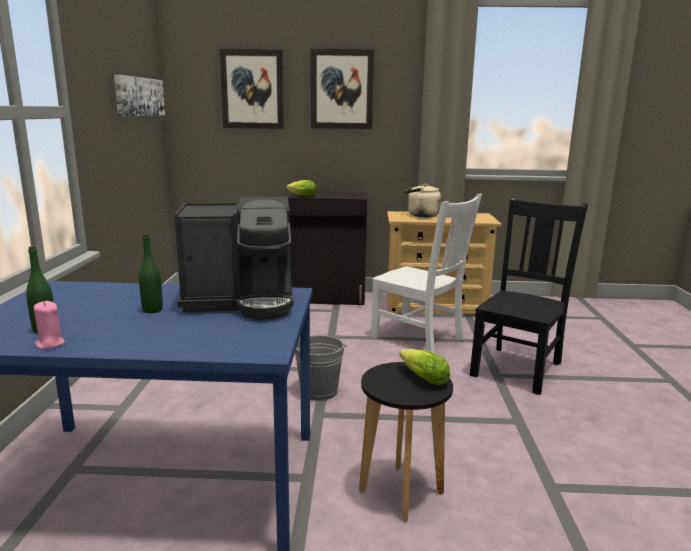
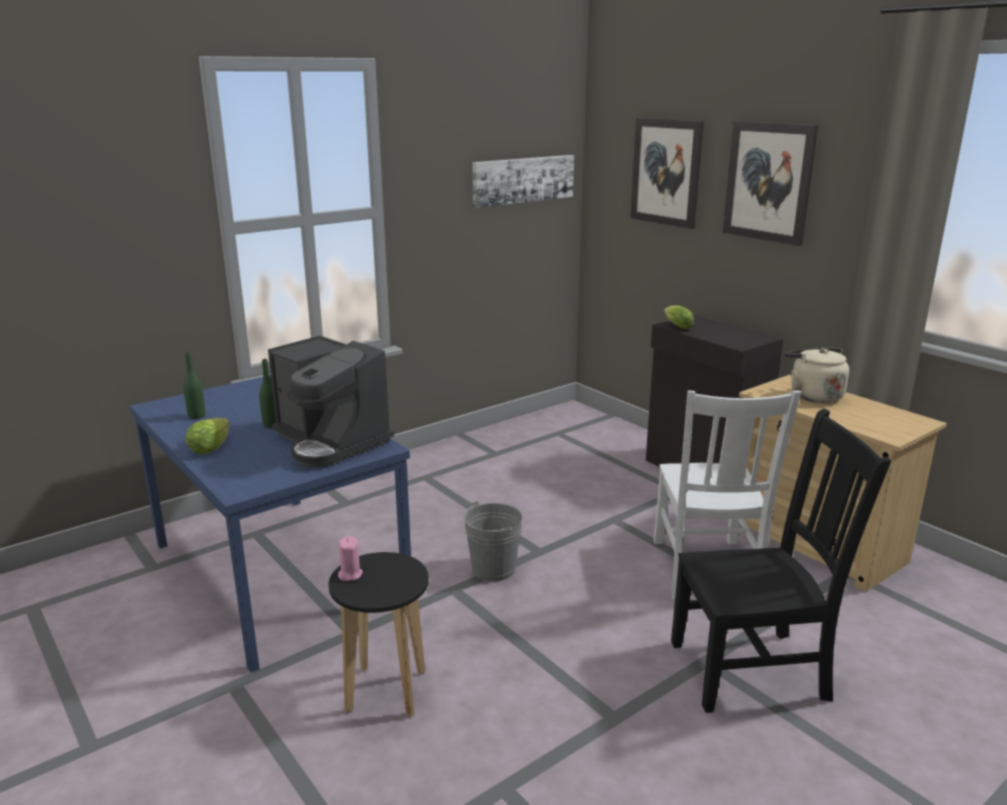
camera: 50 degrees right, 5 degrees up
pink candle [34,301,65,349] -> pink candle moved to [338,536,363,581]
lettuce [399,349,450,385] -> lettuce moved to [185,418,230,454]

